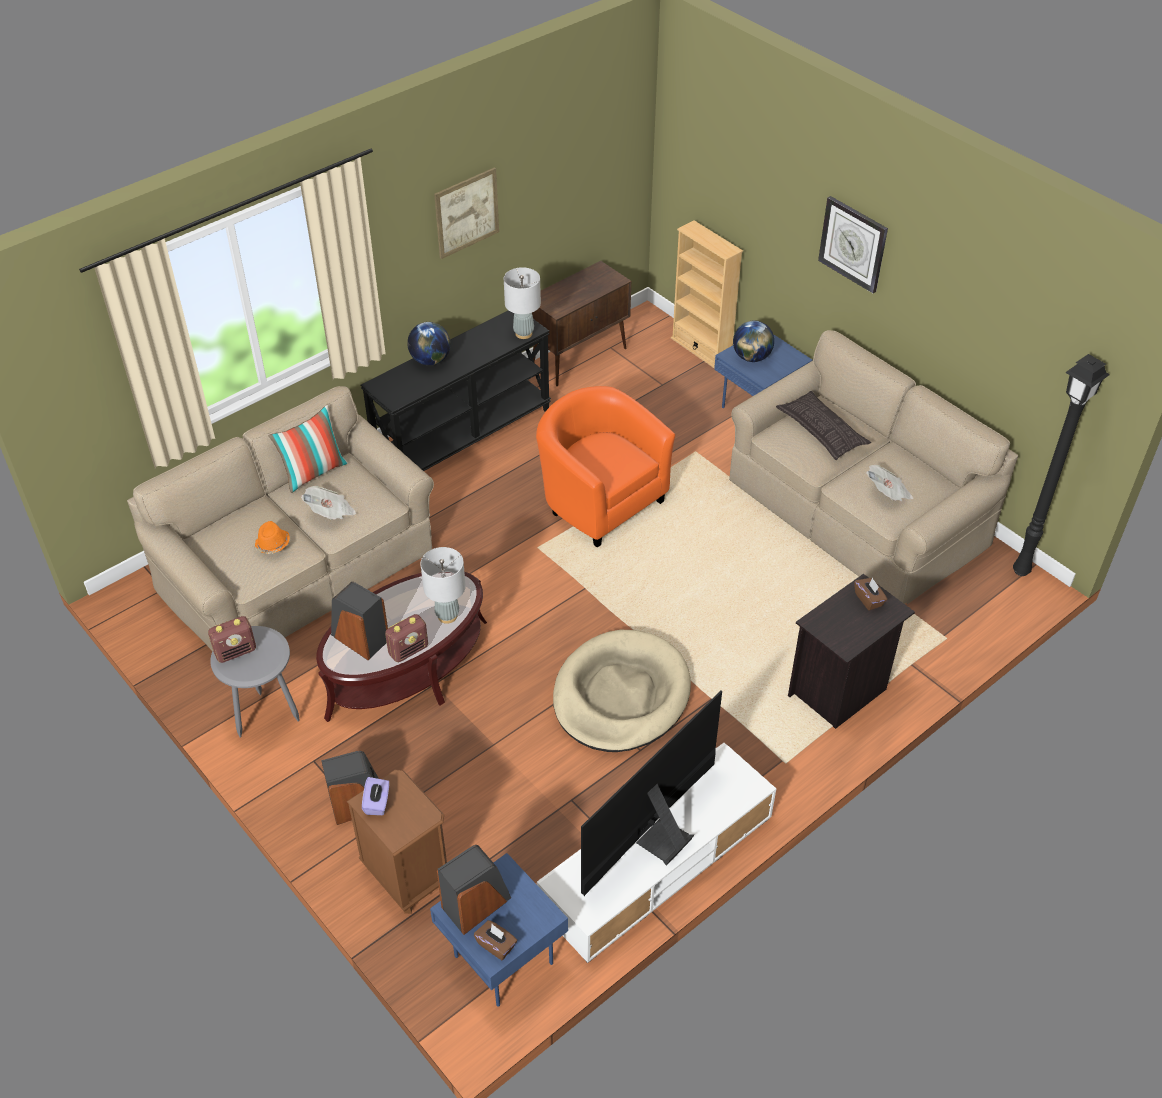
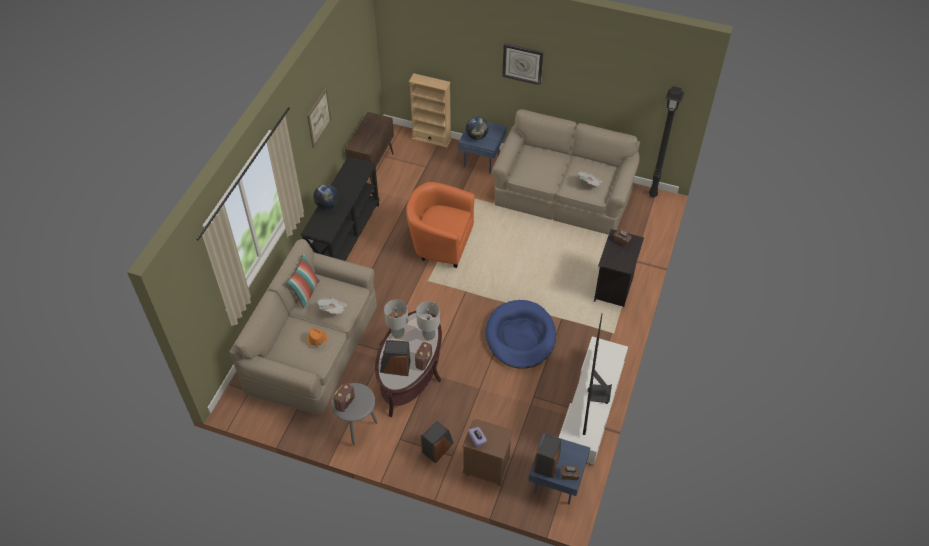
camera: 30 degrees left, 5 degrees up
grey table lamp [504,267,541,339] -> grey table lamp moved to [384,300,408,339]
beige dog bed [553,630,691,752] -> blue dog bed [486,300,556,369]
pillow [776,391,871,460] -> none

